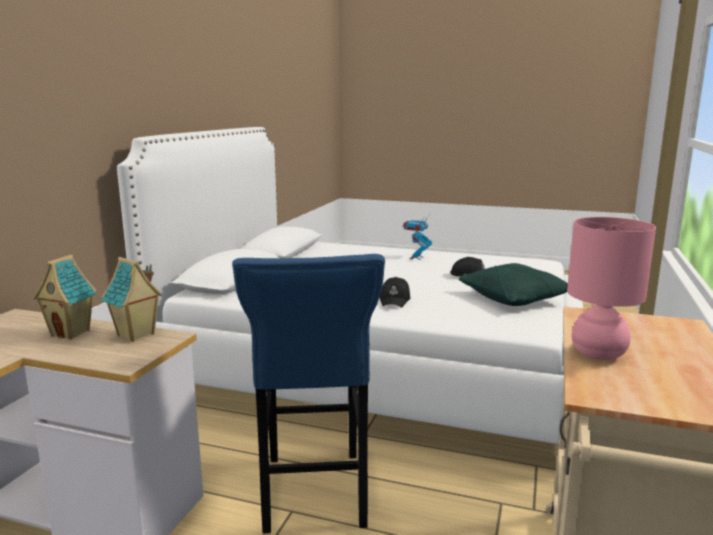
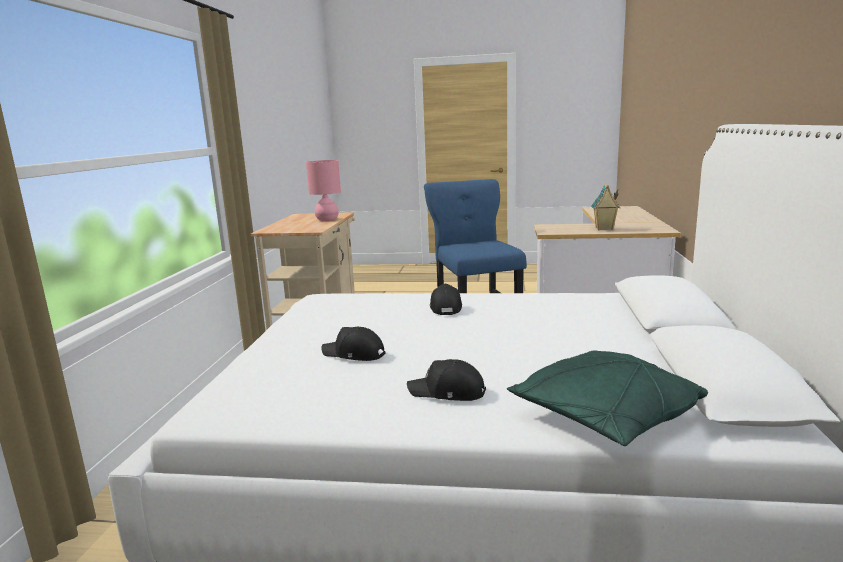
camera: 170 degrees right, 0 degrees up
toy house [101,257,163,342] -> none
toy robot [403,215,432,260] -> black cap [407,359,486,401]
green pillow [459,263,568,306] -> green pillow moved to [507,350,708,446]

